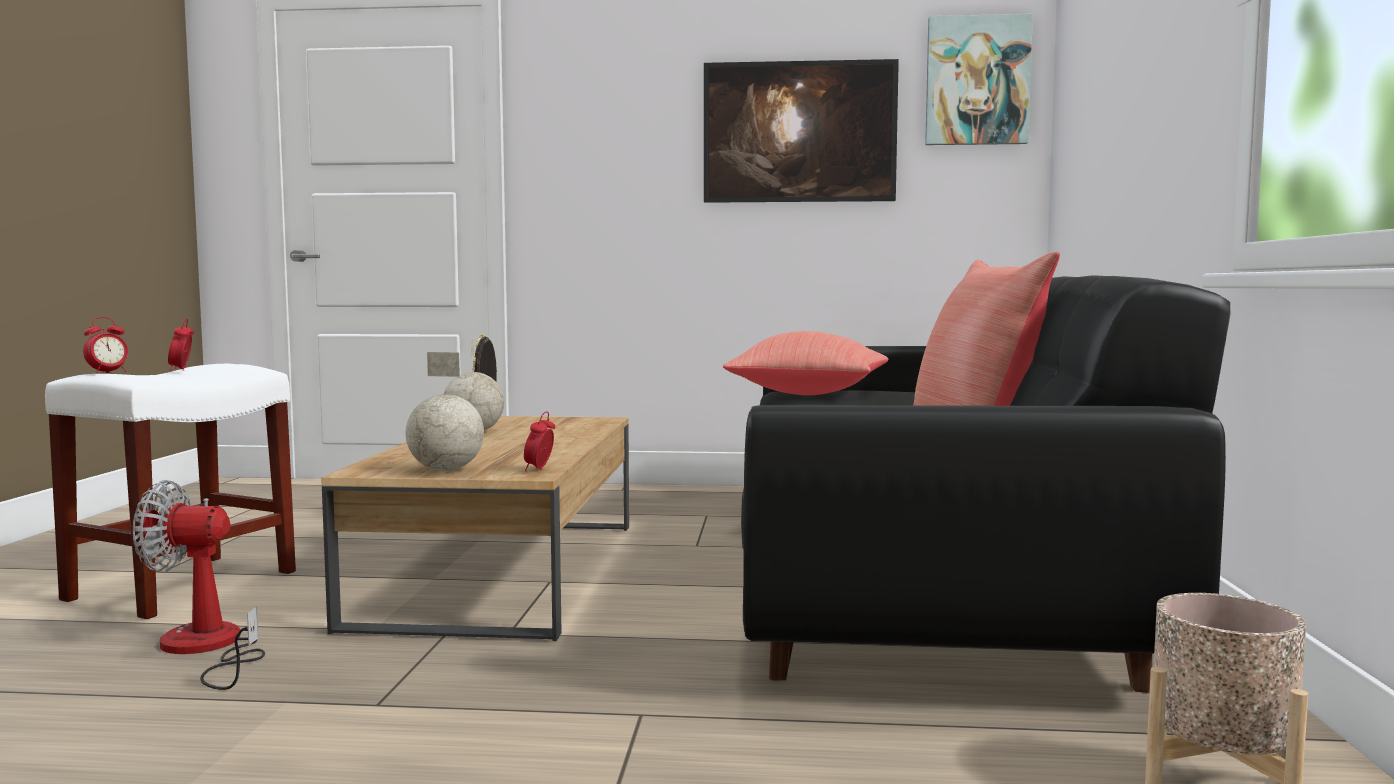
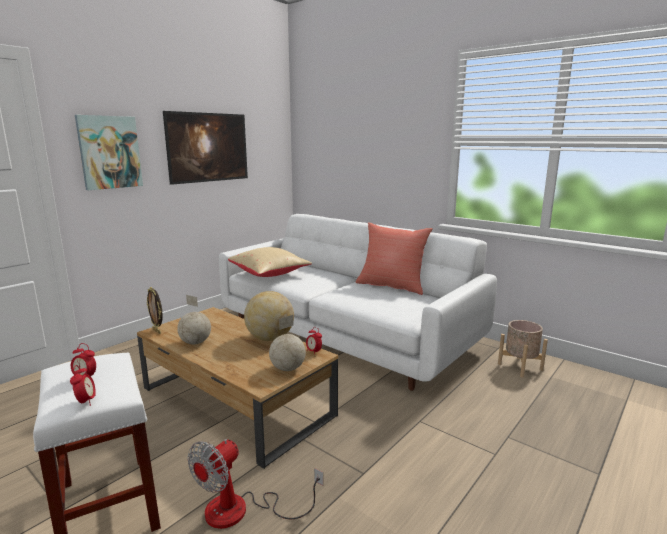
camera: 55 degrees left, 10 degrees up
red pillow [723,331,888,395] -> beige pillow [228,247,312,277]
black sofa [741,275,1230,693] -> white sofa [219,214,497,391]
picture [925,14,1033,145] -> picture moved to [75,115,143,190]
none -> globe [244,291,294,341]

